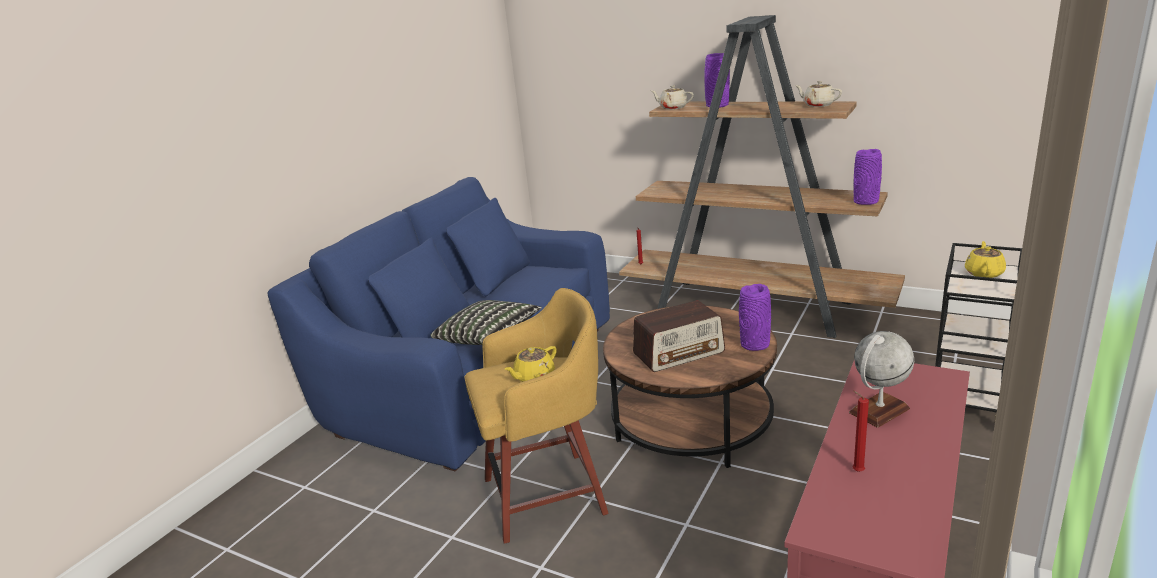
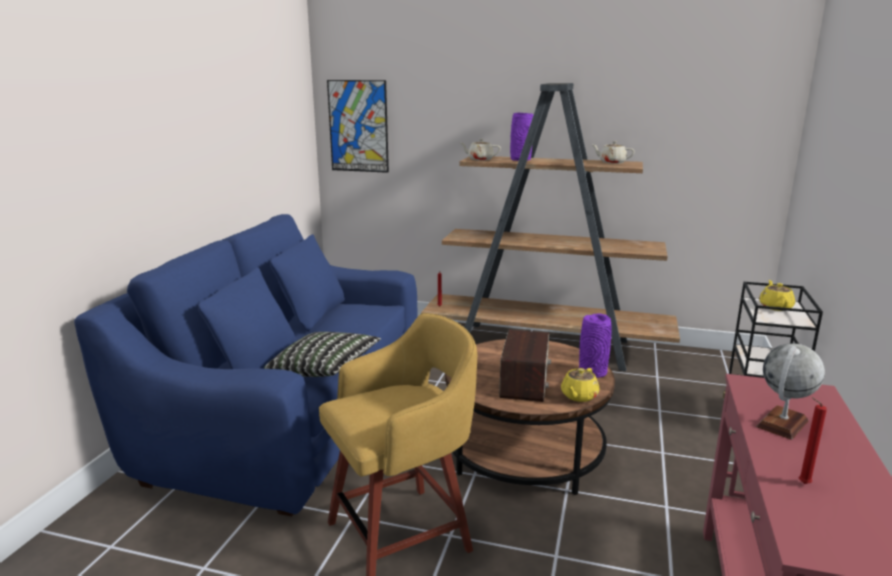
camera: 15 degrees left, 5 degrees down
yellow teapot [504,346,557,382] -> yellow teapot moved to [561,368,599,402]
radio [633,300,725,372] -> radio turned 45 degrees counterclockwise [499,330,551,402]
purple vase [853,149,882,205] -> none
none -> picture [327,80,389,173]

